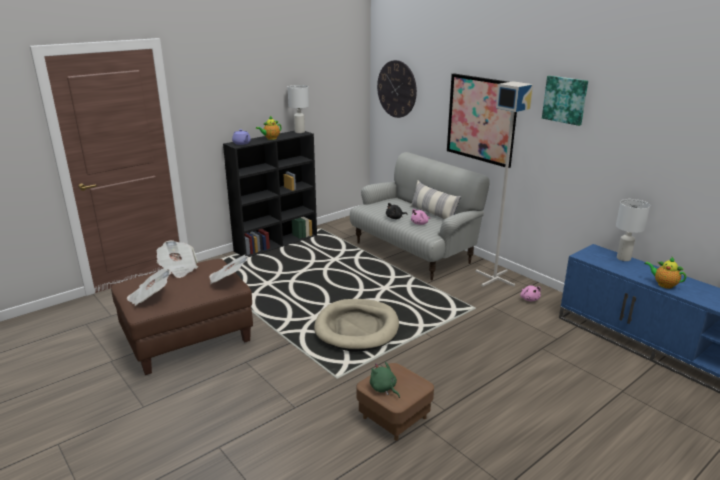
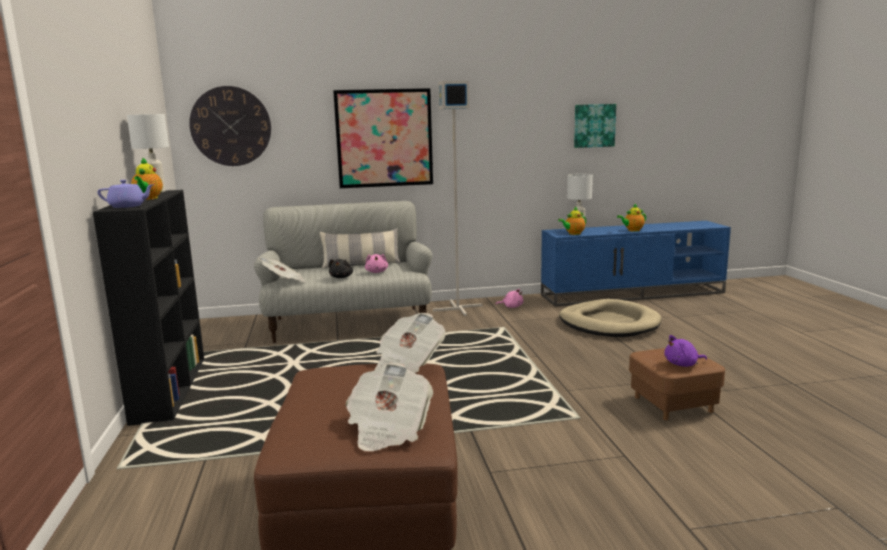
camera: 60 degrees left, 10 degrees down
newspaper [156,240,198,278] -> newspaper moved to [258,257,305,282]
beige dog bed [314,299,399,352] -> beige dog bed moved to [559,299,661,337]
green plush toy [370,362,400,398] -> purple plush toy [664,335,707,367]
picture [542,76,588,126] -> picture moved to [574,104,616,148]
none -> teapot [558,207,586,235]

